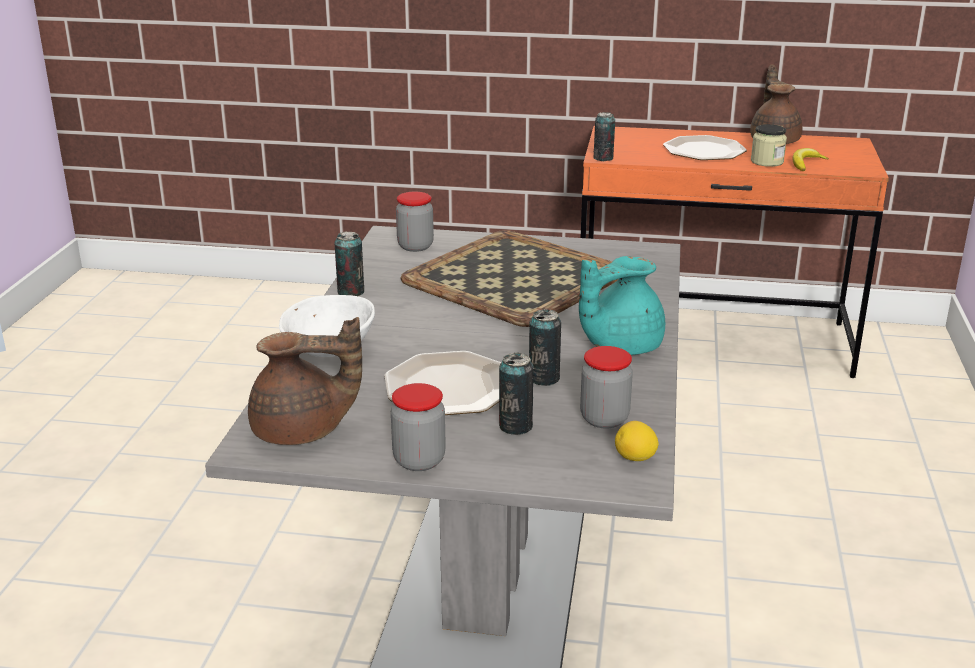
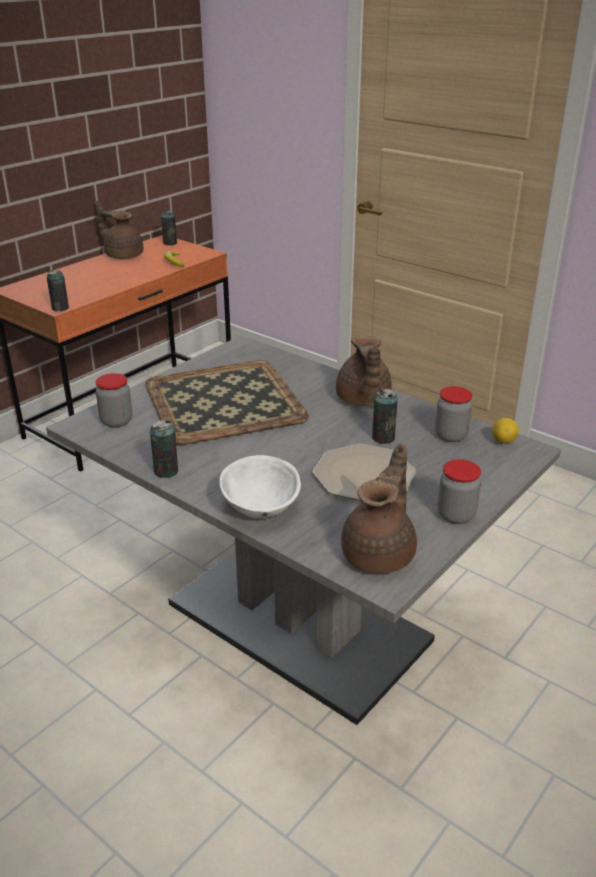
camera: 60 degrees left, 5 degrees up
can [499,352,534,435] -> can moved to [161,211,177,245]
turquoise teapot [579,256,665,355] -> brown teapot [336,336,392,406]
plate [663,135,747,160] -> none
jar [751,124,787,167] -> none

